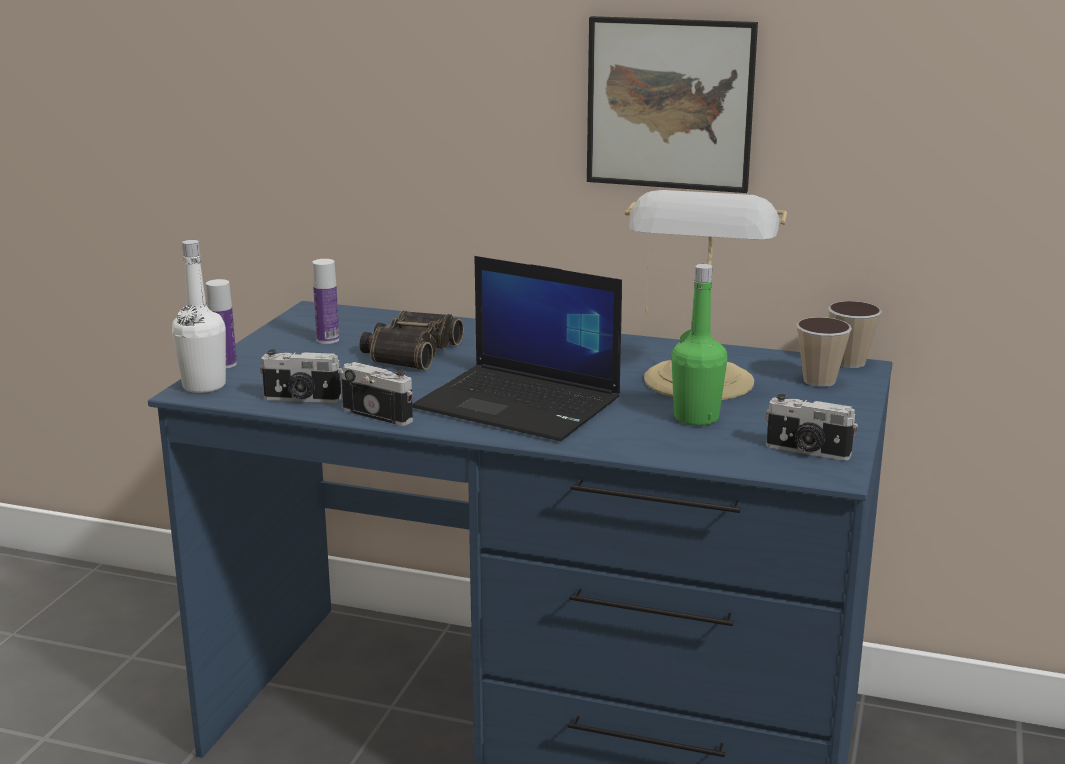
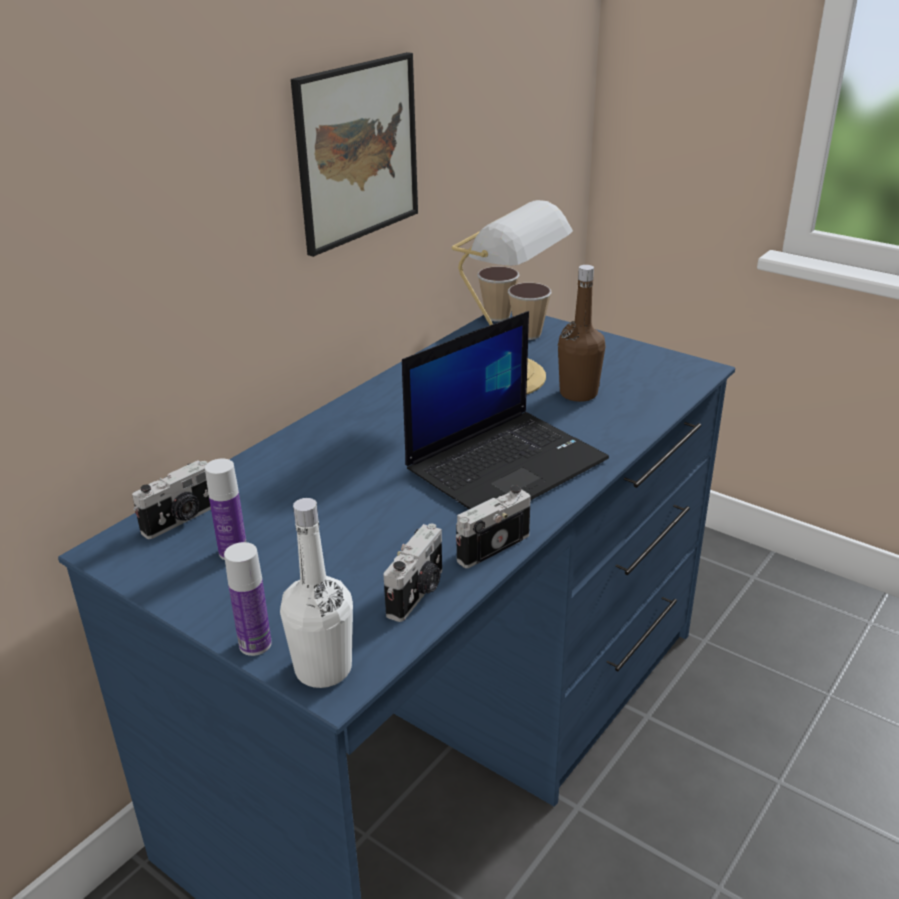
camera: 70 degrees left, 10 degrees up
binoculars [360,311,464,370] -> none
green bottle [671,264,727,426] -> brown bottle [558,265,606,402]
camera [766,394,858,461] -> camera moved to [132,460,211,539]

